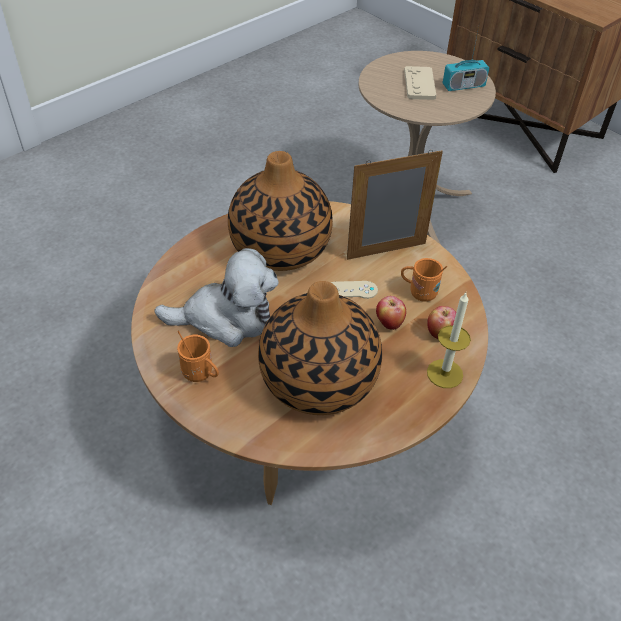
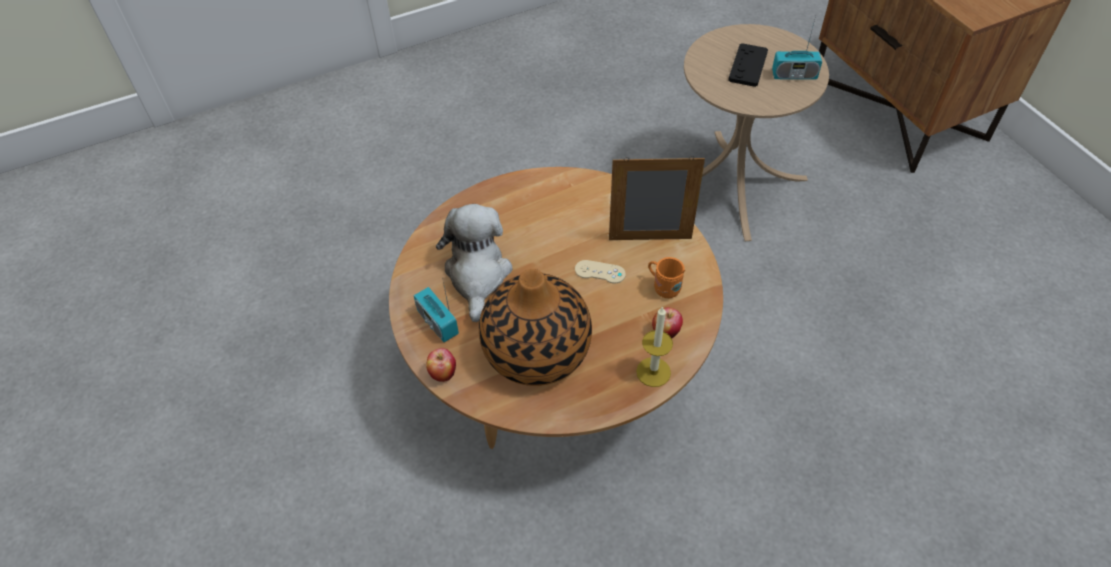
camera: 20 degrees right, 5 degrees up
plush toy [154,248,278,347] -> plush toy turned 105 degrees counterclockwise [436,204,512,322]
orange mug [177,331,219,382] -> radio [414,277,459,342]
vase [228,151,333,271] -> none
apple [376,296,406,330] -> apple moved to [426,348,456,382]
beige game controller [404,66,436,100] -> black game controller [728,43,768,87]

